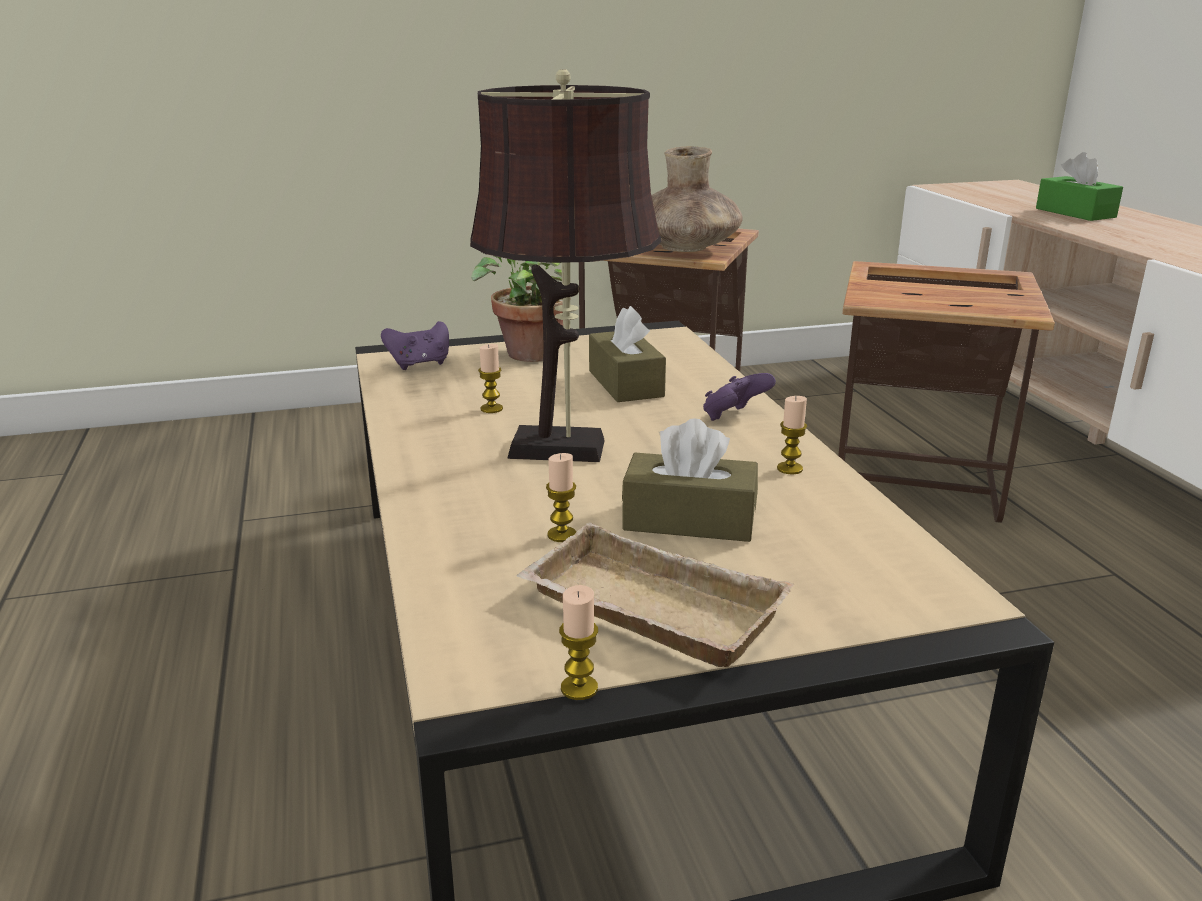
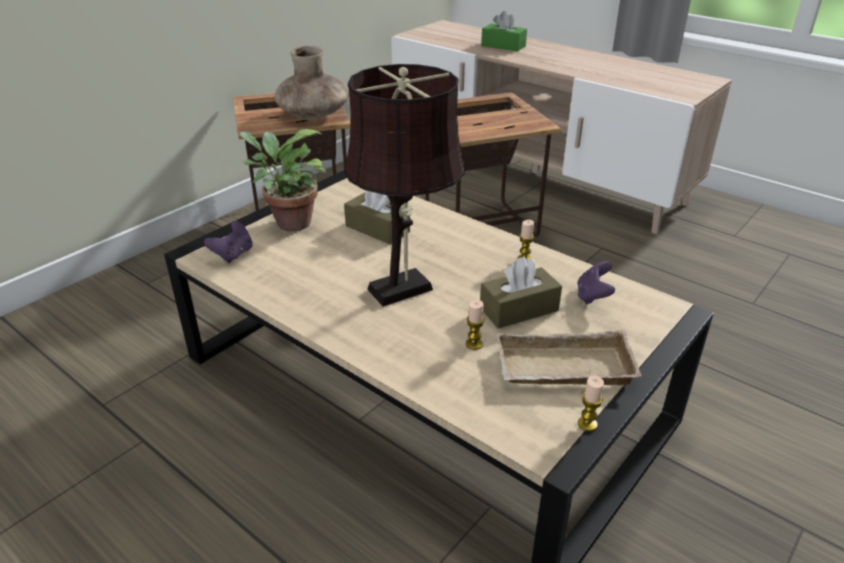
camera: 35 degrees left, 10 degrees up
candle [478,344,503,413] -> none
purple game controller [703,373,776,421] -> purple game controller moved to [577,261,615,305]

